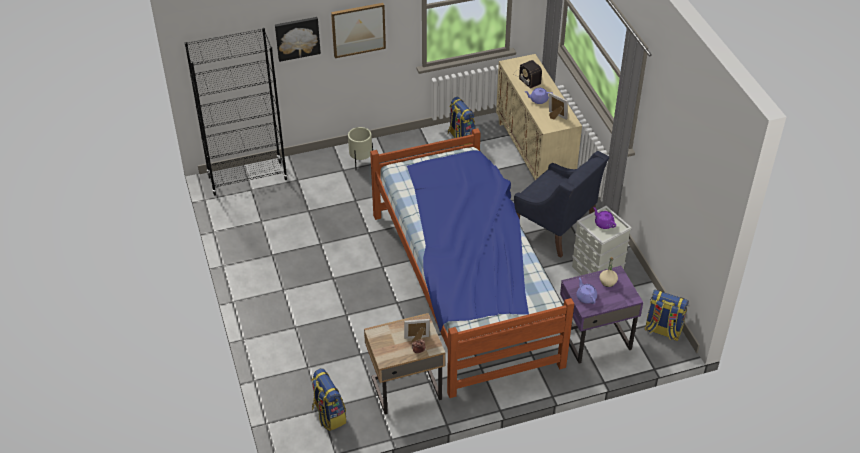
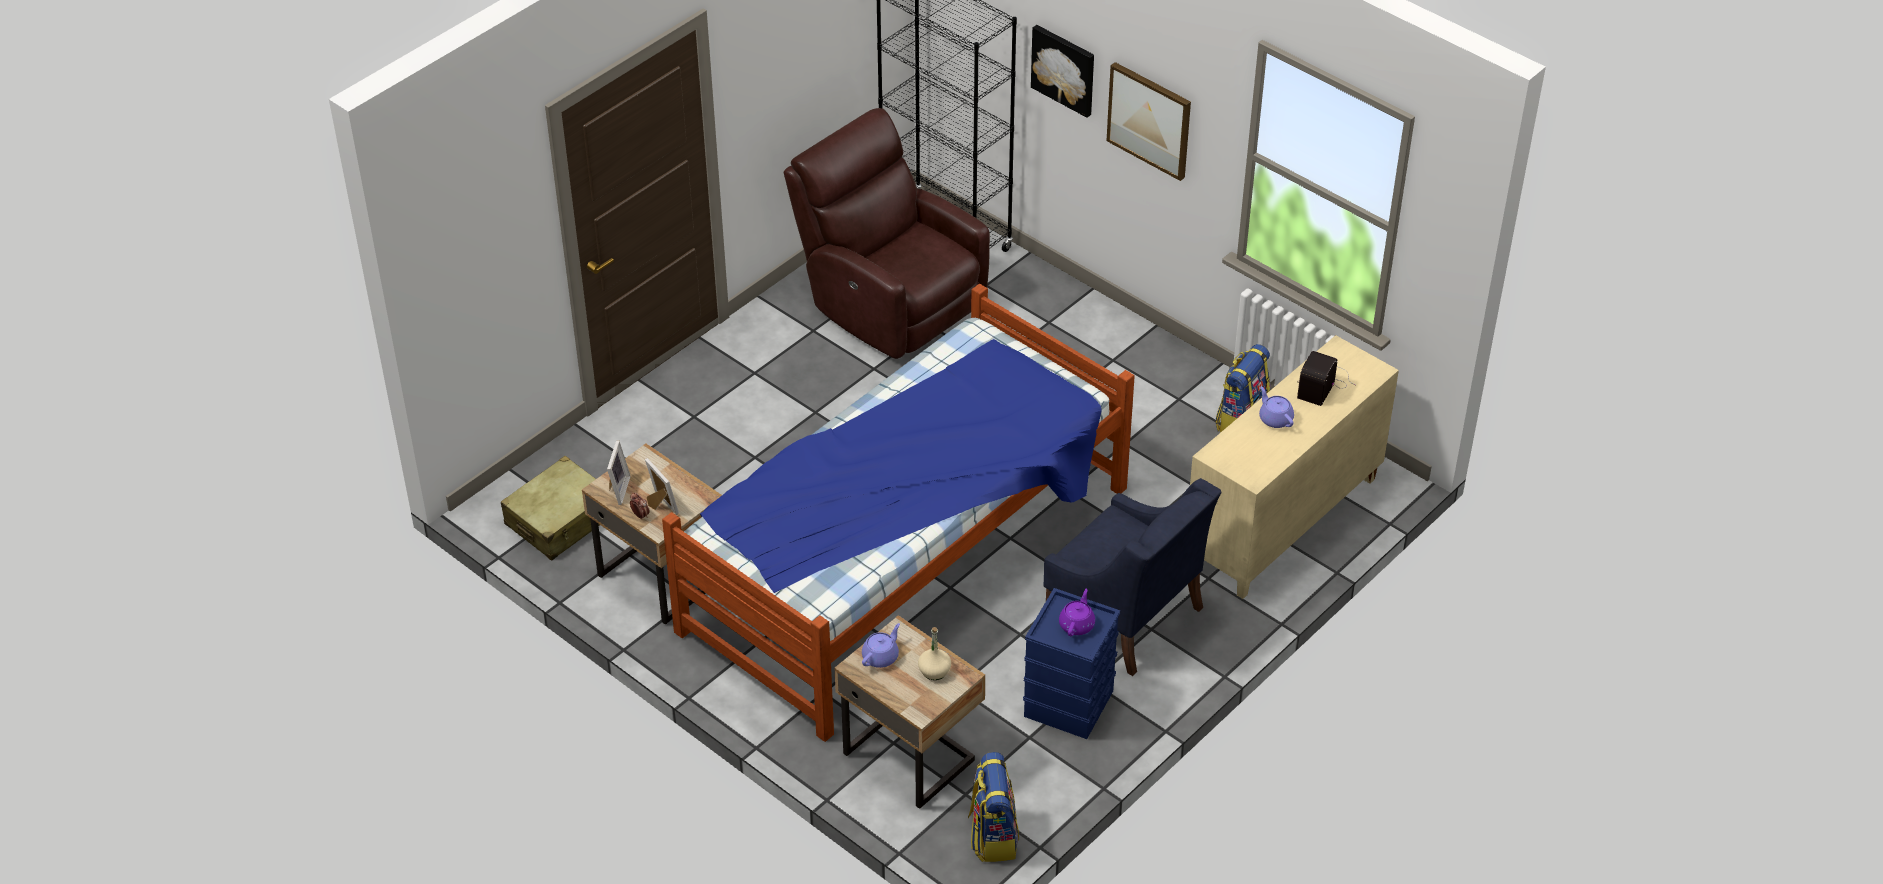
camera: 60 degrees right, 0 degrees up
backpack [311,368,346,431] -> beige suitcase [501,456,600,560]
beige planter [348,127,373,170] -> none
blue armchair [514,151,609,258] -> blue armchair turned 60 degrees counterclockwise [1044,478,1221,676]
picture frame [549,92,567,120] -> picture frame moved to [607,440,631,505]
purple nightstand [560,266,643,364] -> beige nightstand [834,615,985,809]
grey storage box [572,206,632,275] -> blue storage box [1023,588,1120,739]
none -> brown armchair [783,108,990,359]

